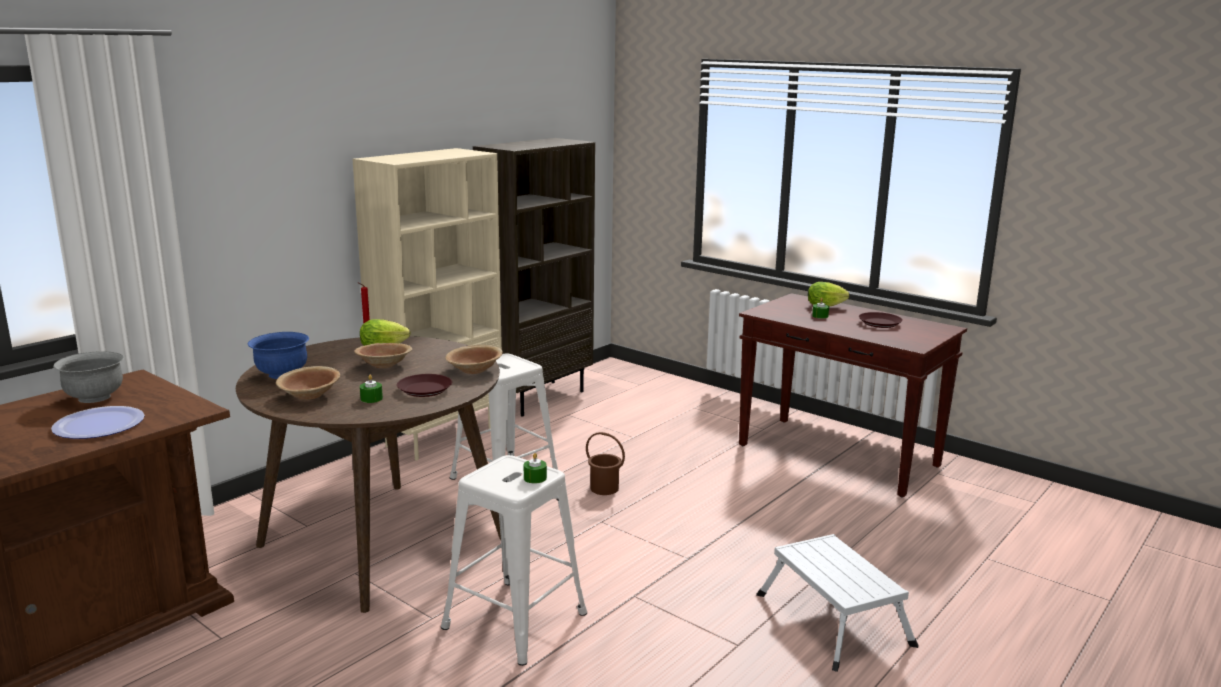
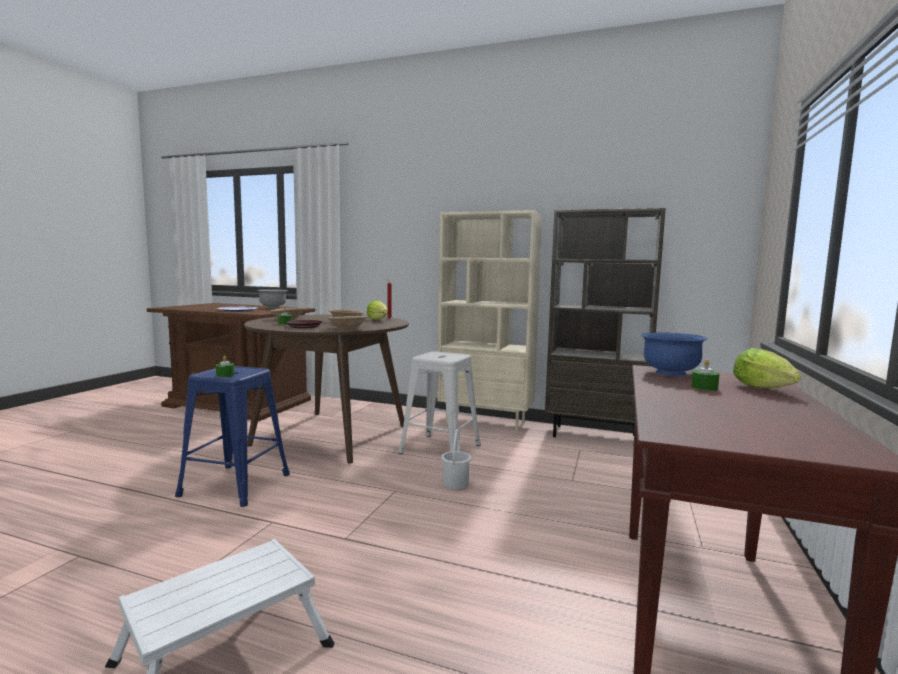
camera: 70 degrees right, 10 degrees down
blue bowl [248,332,309,379] -> blue bowl moved to [641,332,708,376]
white stool [441,455,587,666] -> blue stool [175,366,290,507]
brown bucket [586,432,625,495] -> white bucket [441,429,472,489]
brown plate [859,312,903,328] -> none

